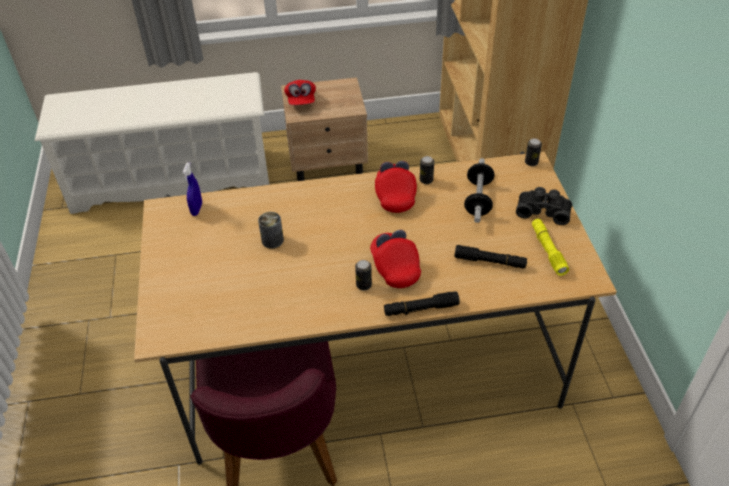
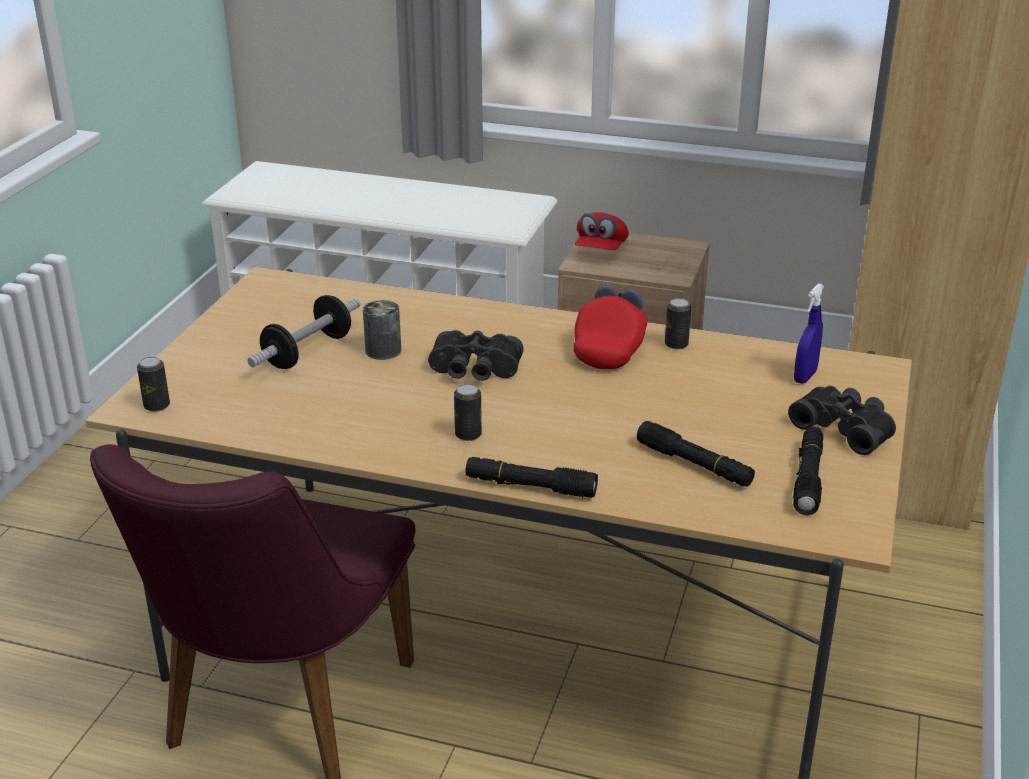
camera: 25 degrees right, 15 degrees down
blue spray bottle [183,162,202,216] -> blue spray bottle moved to [794,283,824,384]
red cap [370,230,421,288] -> none
dumbbell [464,158,495,223] -> dumbbell moved to [247,295,360,369]
can [525,138,542,166] -> can moved to [137,357,170,412]
yellow flashlight [532,219,569,276] -> black flashlight [793,427,823,515]
none -> black binoculars [428,330,524,381]

